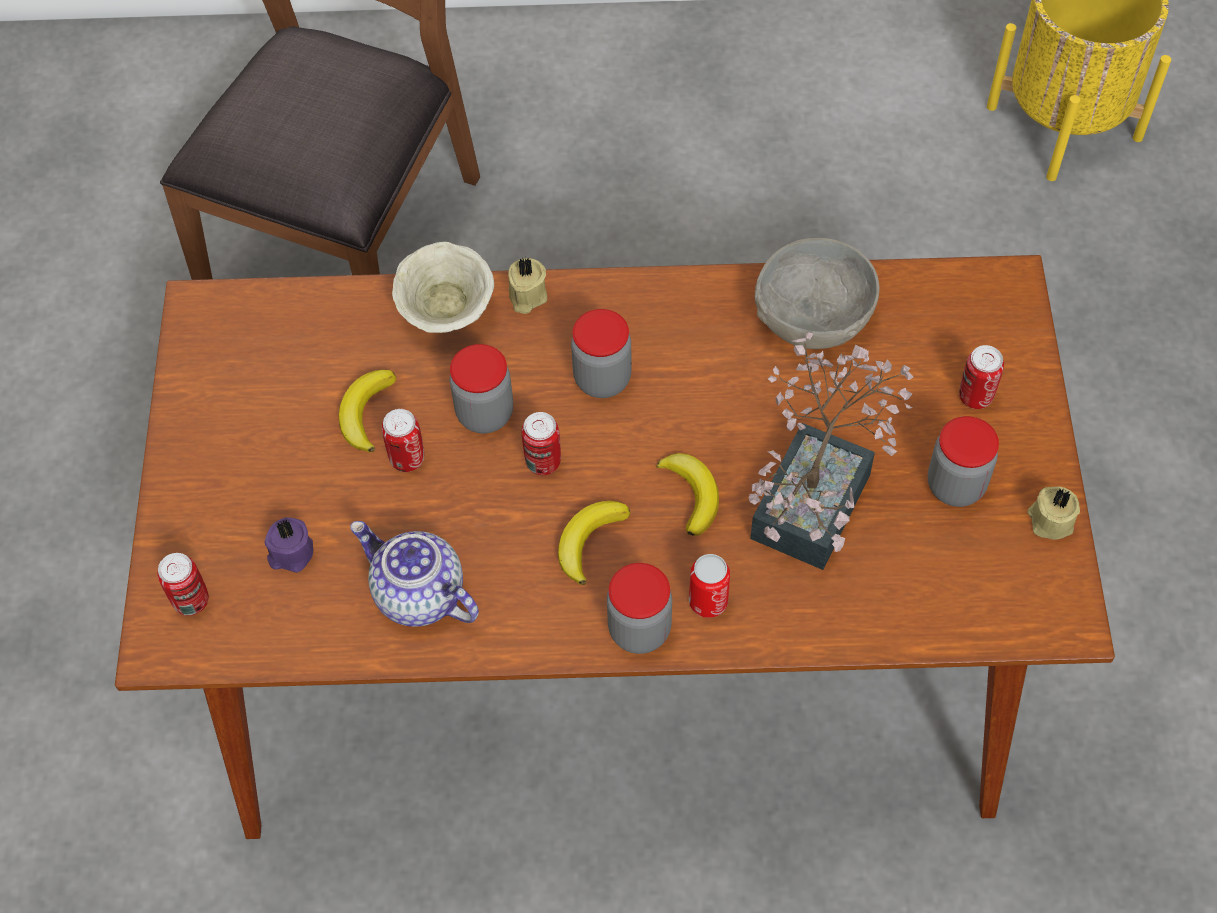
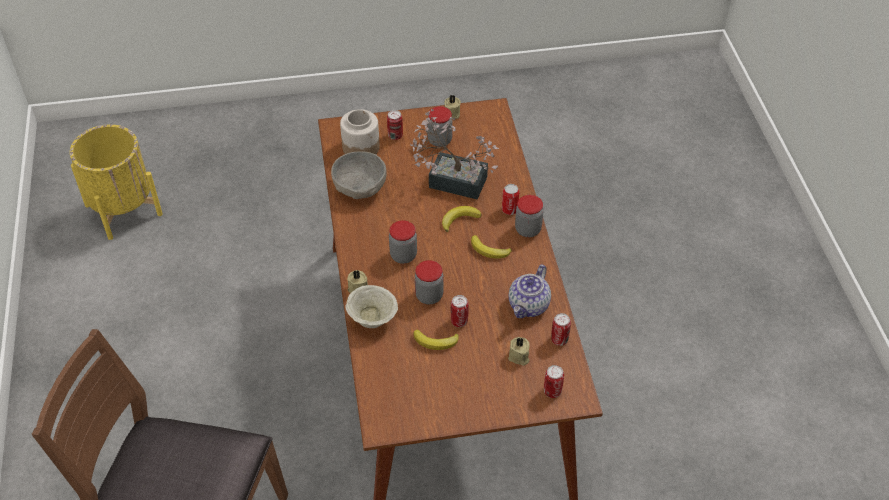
camera: 100 degrees left, 10 degrees down
purple candle [264,517,313,573] -> beige candle [508,337,530,366]
can [522,412,561,475] -> can moved to [551,313,571,346]
none -> jar [340,109,380,154]

